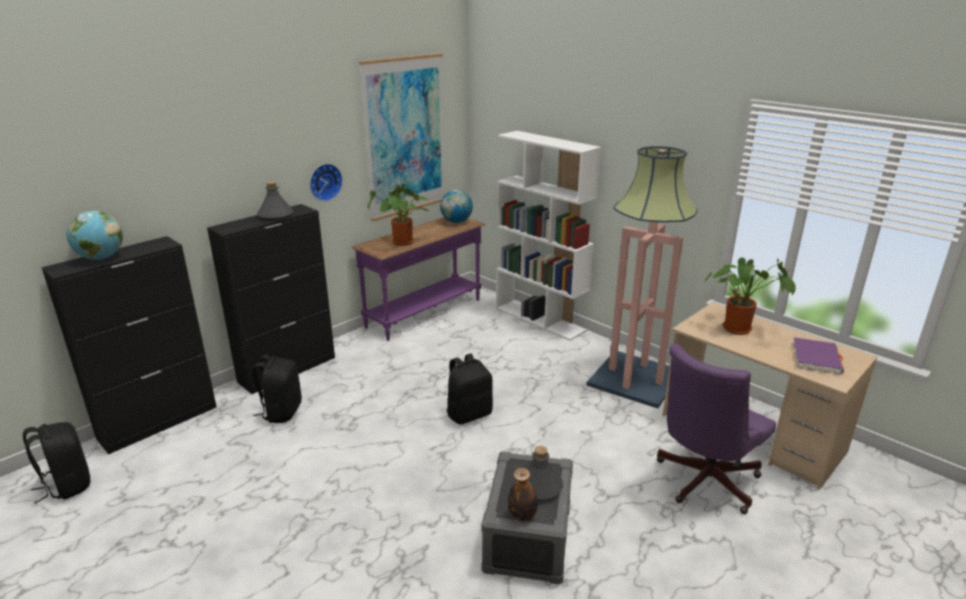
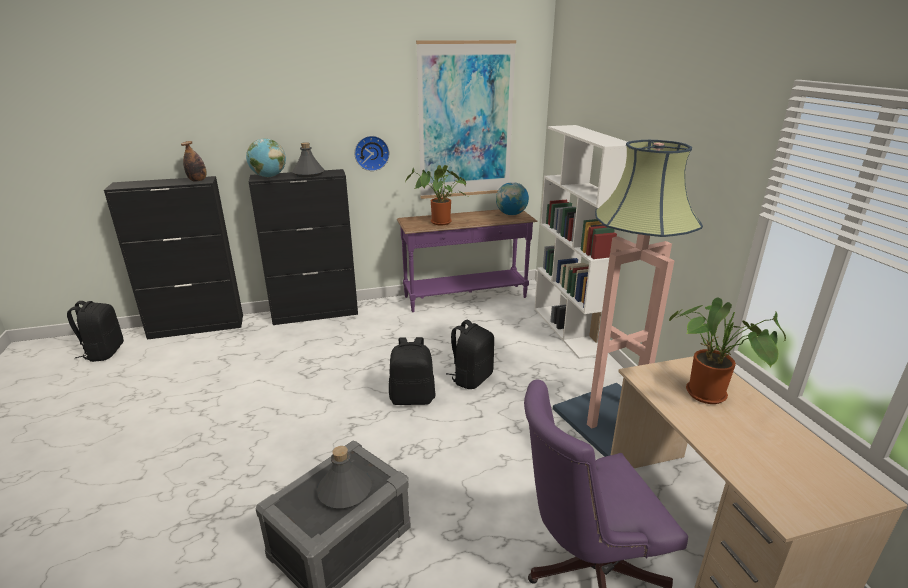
camera: 30 degrees right, 0 degrees up
globe [67,211,123,260] -> globe moved to [246,138,286,177]
black backpack [252,354,302,423] -> black backpack moved to [446,320,494,389]
bottle [507,468,538,522] -> bottle moved to [181,141,207,182]
purple book [793,337,844,374] -> none

